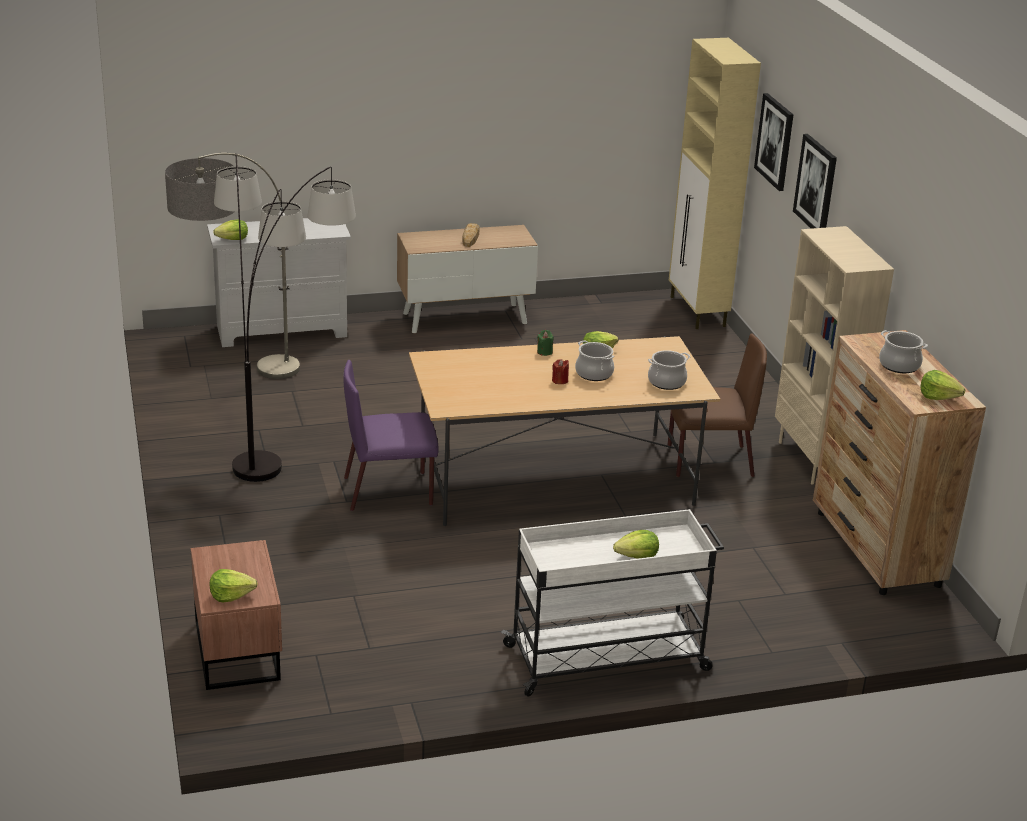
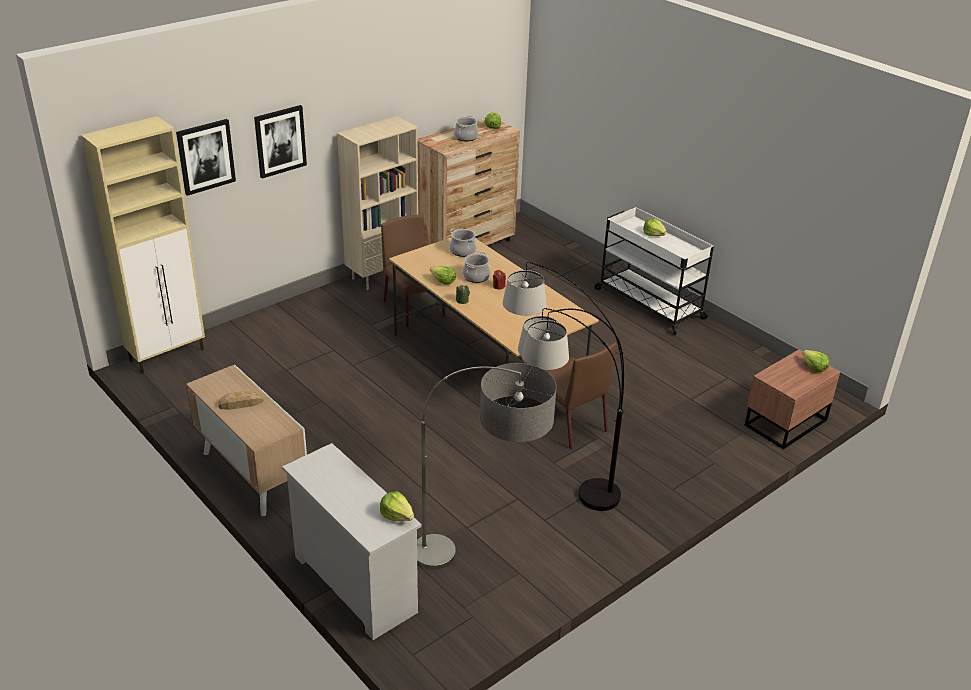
camera: 115 degrees left, 5 degrees up
purple chair [343,360,439,511] -> brown chair [531,343,617,449]

